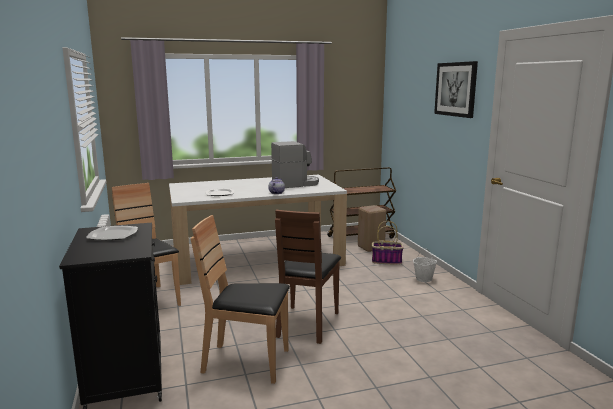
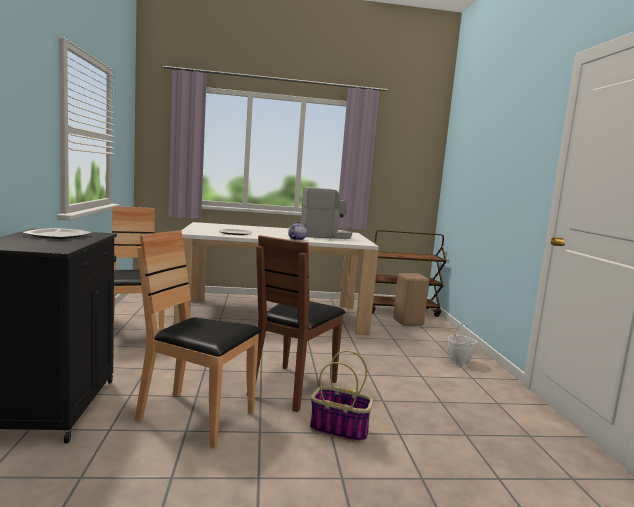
camera: 10 degrees right, 5 degrees down
basket [372,221,404,265] -> basket moved to [310,350,373,443]
picture [434,61,478,118] -> none

